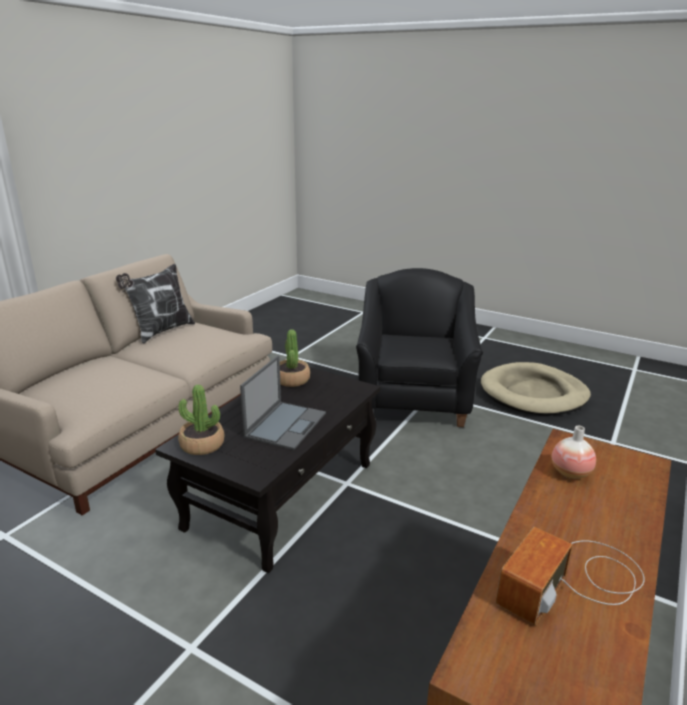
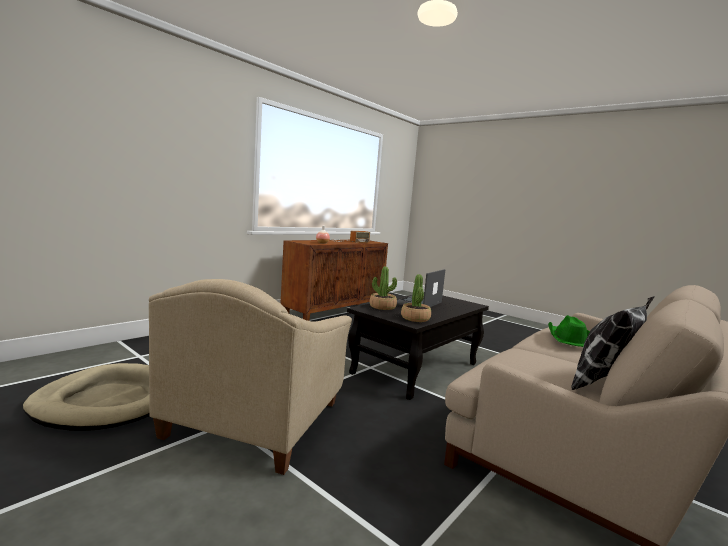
camera: 170 degrees left, 15 degrees down
potted plant [178,385,225,455] -> potted plant moved to [369,266,397,310]
black armchair [356,268,483,427] -> beige armchair [149,279,352,475]
none -> green hat [548,315,590,347]

